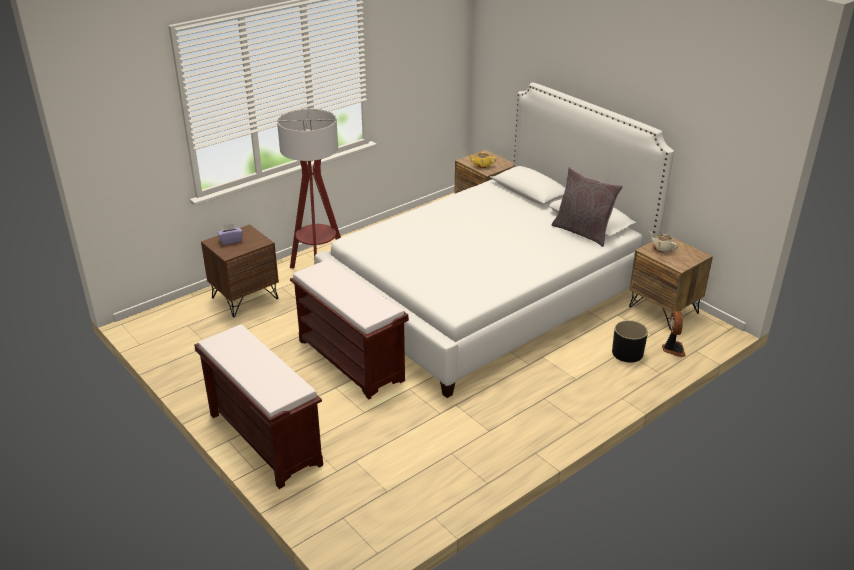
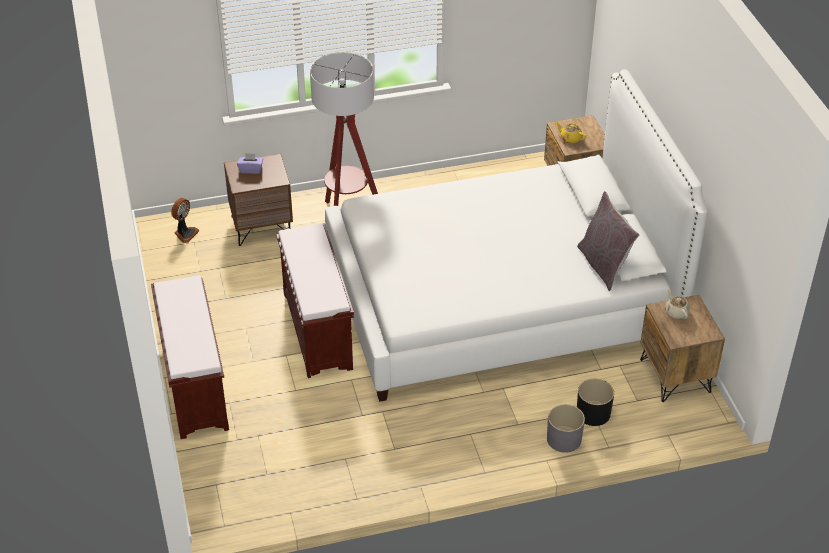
camera: 25 degrees right, 10 degrees up
fan [662,311,686,357] -> fan moved to [171,198,200,243]
none -> grey planter [547,404,585,453]

